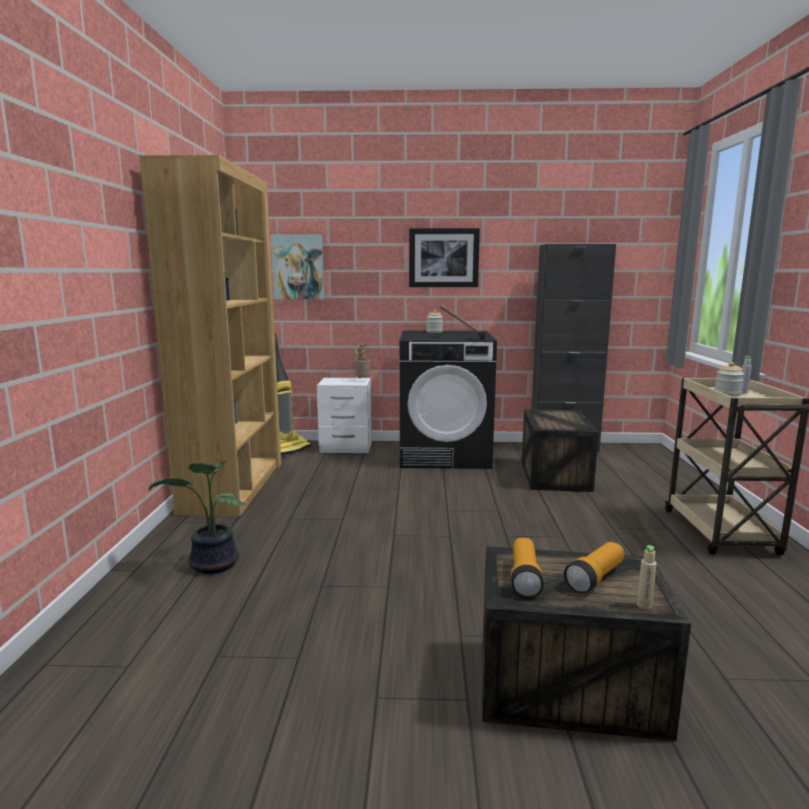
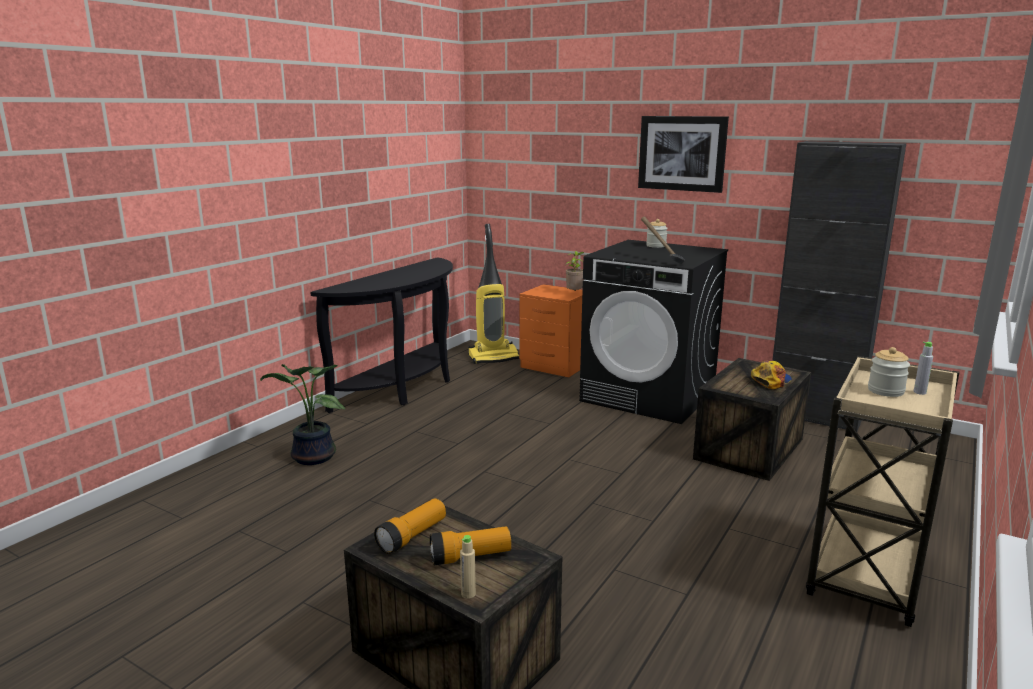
camera: 30 degrees right, 5 degrees up
brown bookcase [139,155,281,516] -> black console table [310,257,453,413]
picture [271,234,324,300] -> none
white nightstand [317,378,372,453] -> orange nightstand [519,284,583,378]
none -> cap [751,361,792,389]

